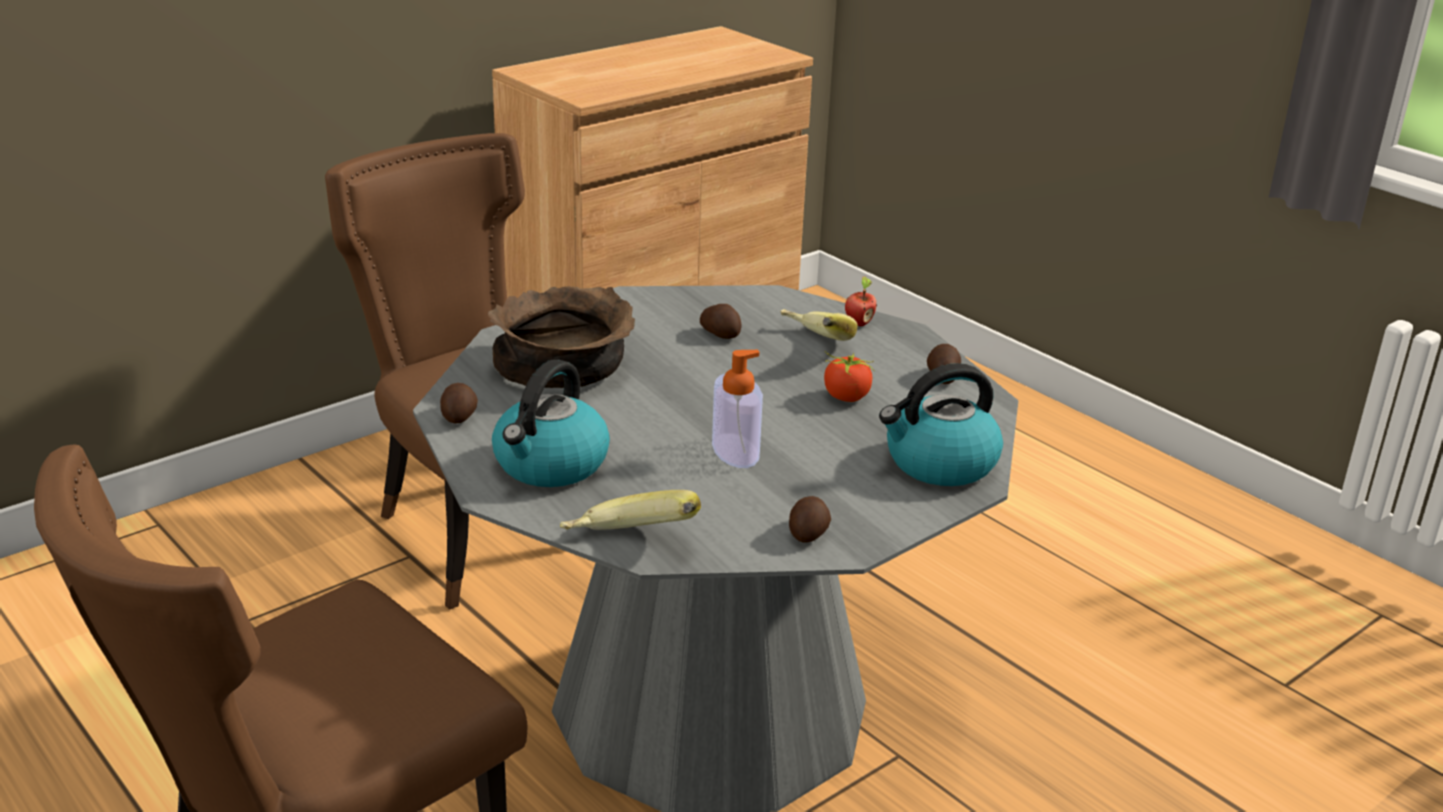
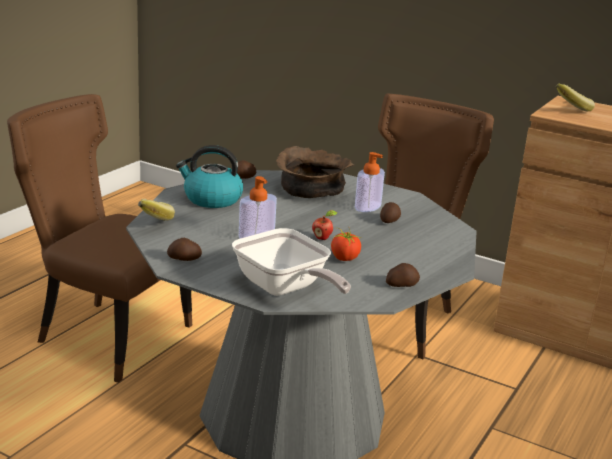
camera: 70 degrees right, 5 degrees down
banana [780,309,858,341] -> banana moved to [556,84,595,111]
apple [845,277,877,326] -> apple moved to [312,210,338,240]
kettle [879,363,1003,486] -> frying pan [232,228,351,296]
none -> soap dispenser [355,152,385,212]

